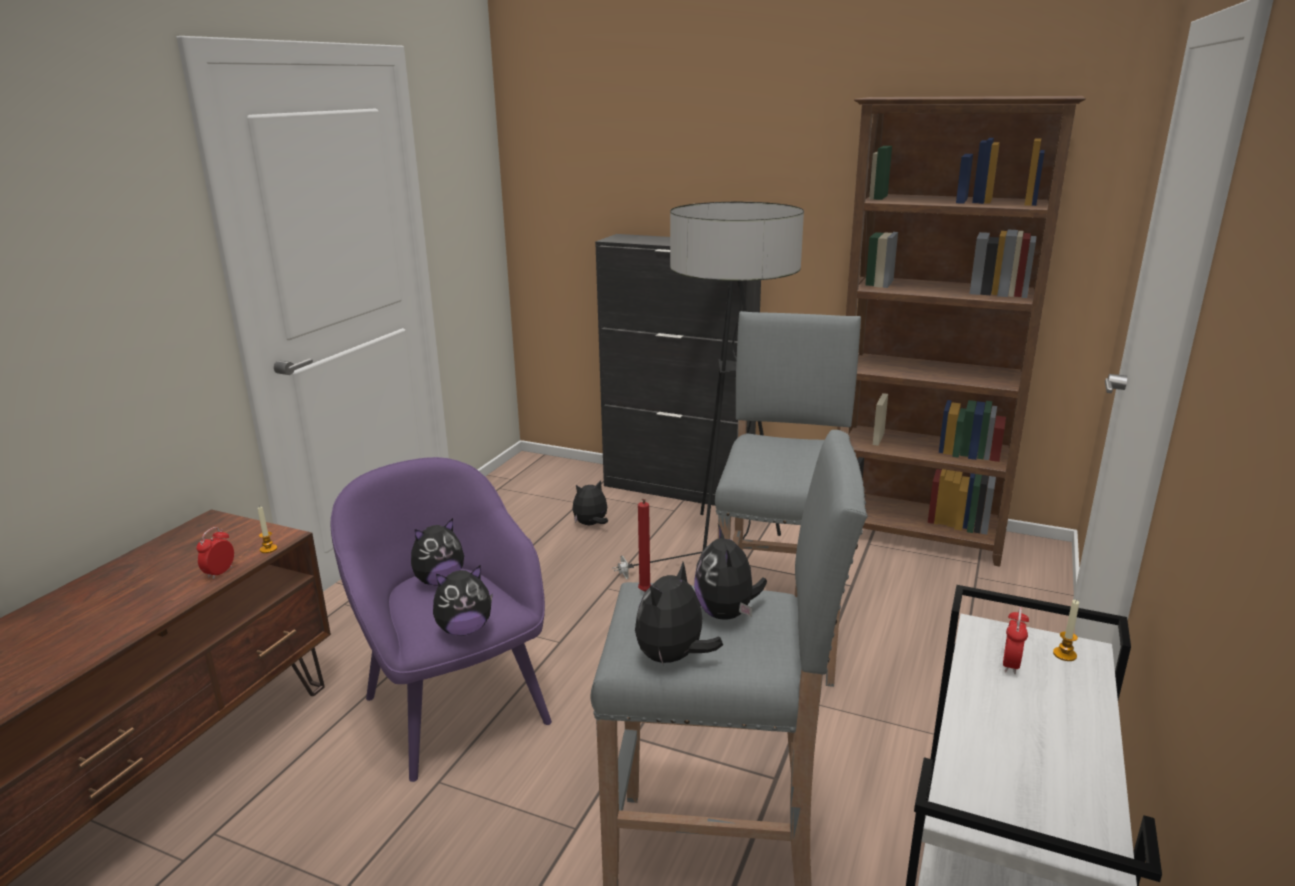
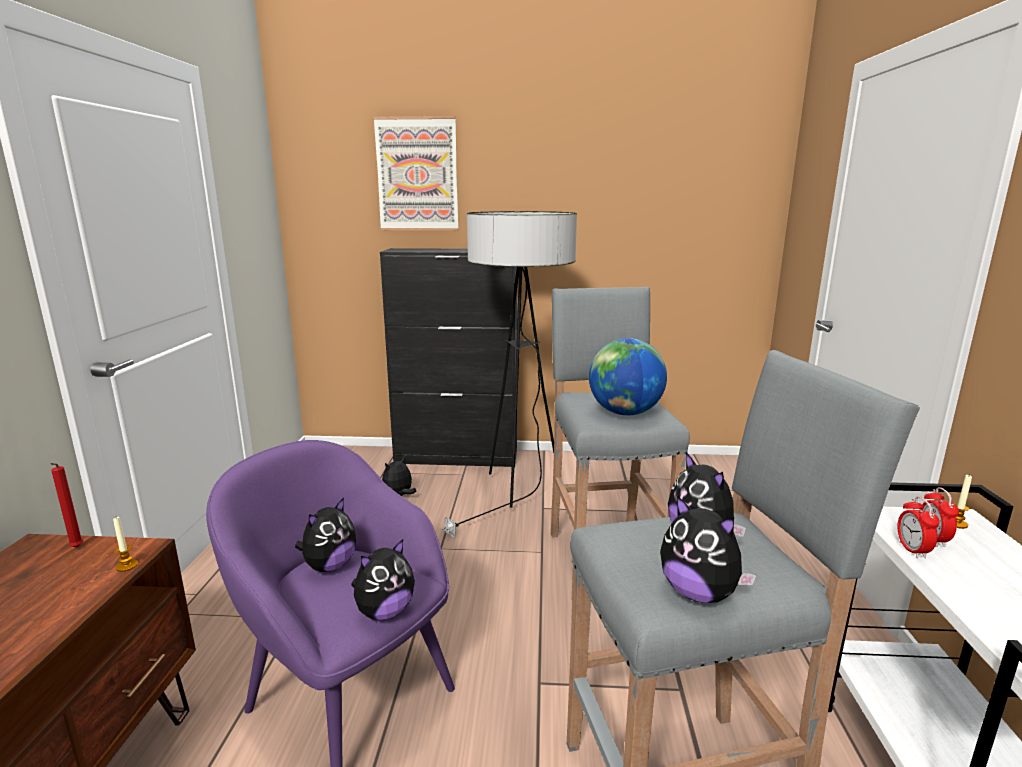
camera: 20 degrees left, 5 degrees down
alarm clock [196,527,234,579] -> alarm clock moved to [897,496,940,558]
plush toy [635,562,723,666] -> plush toy turned 60 degrees counterclockwise [660,495,757,603]
red candle [638,499,651,592] -> red candle moved to [50,463,83,547]
brown bookcase [837,96,1086,567] -> none
none -> picture [374,116,458,231]
none -> globe [589,338,667,416]

